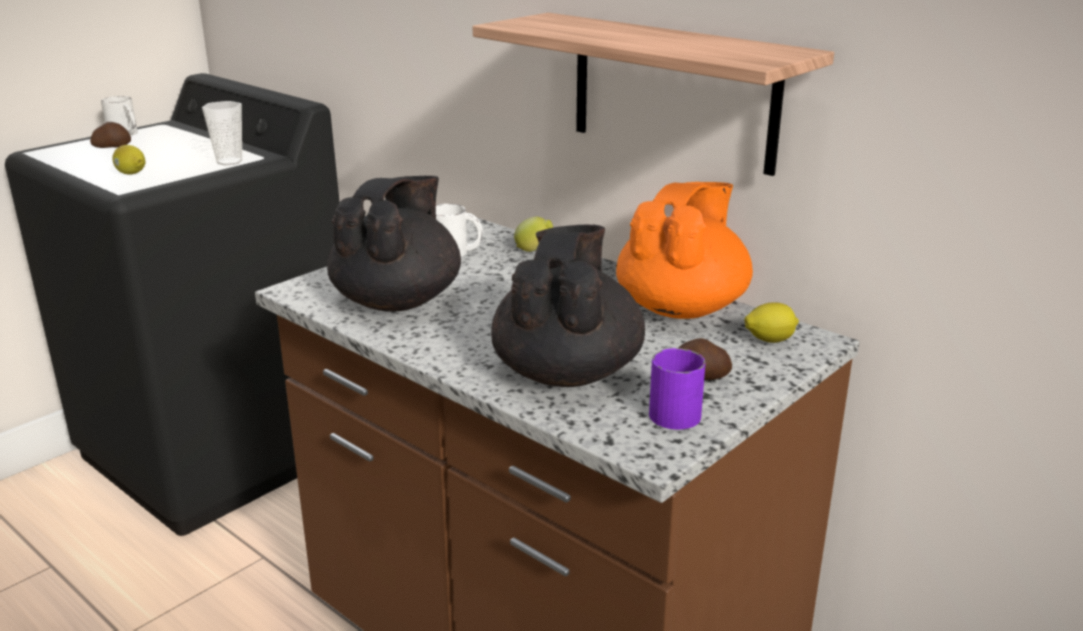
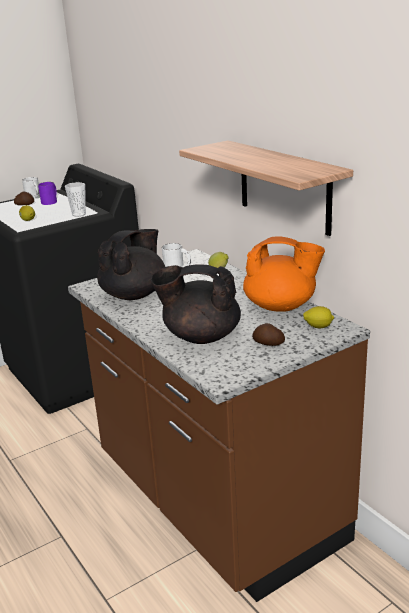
camera: 15 degrees right, 0 degrees up
black teapot [491,224,645,387] -> black teapot turned 105 degrees counterclockwise [150,264,241,344]
orange teapot [616,182,753,319] -> orange teapot turned 60 degrees clockwise [243,236,325,312]
purple mug [649,348,706,430] -> purple mug moved to [38,182,57,205]

